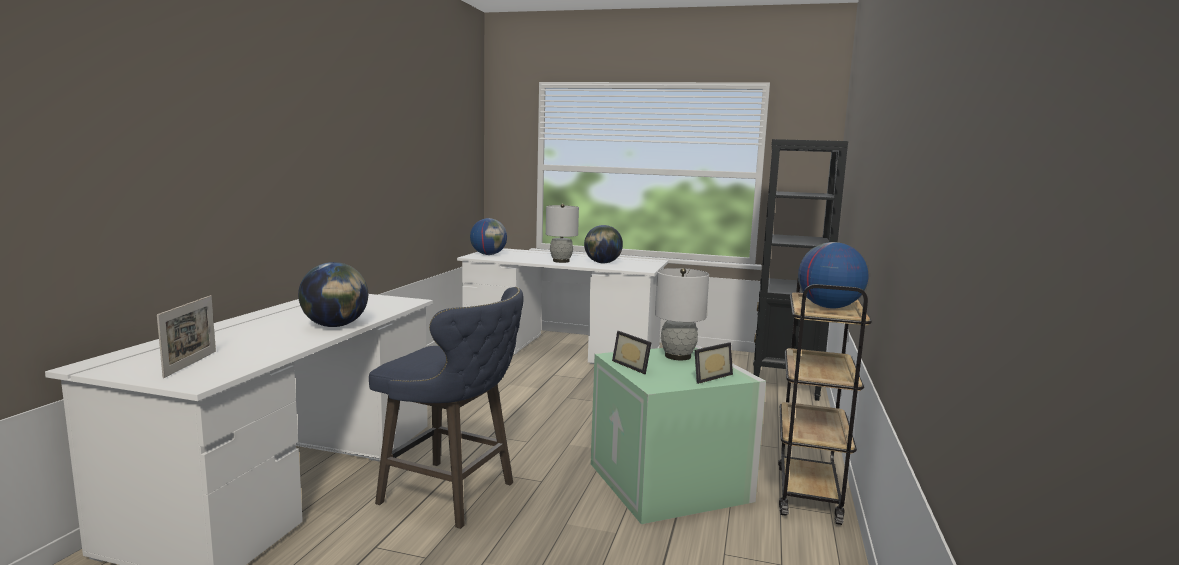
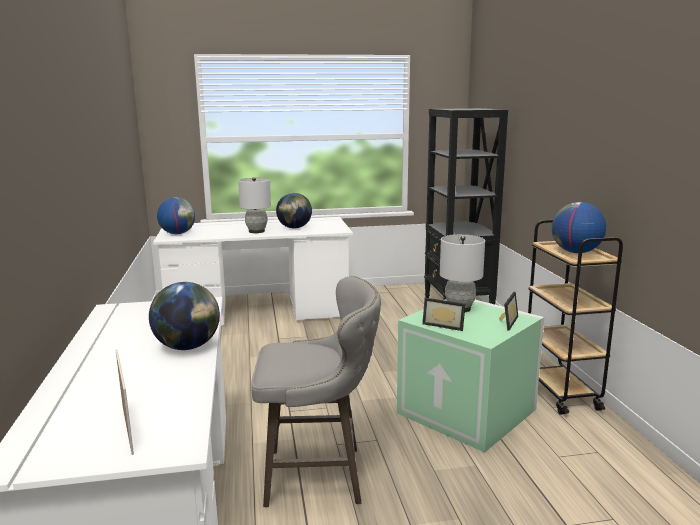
camera: 25 degrees left, 5 degrees up
blue stool [369,287,523,529] -> grey stool [251,276,381,507]

